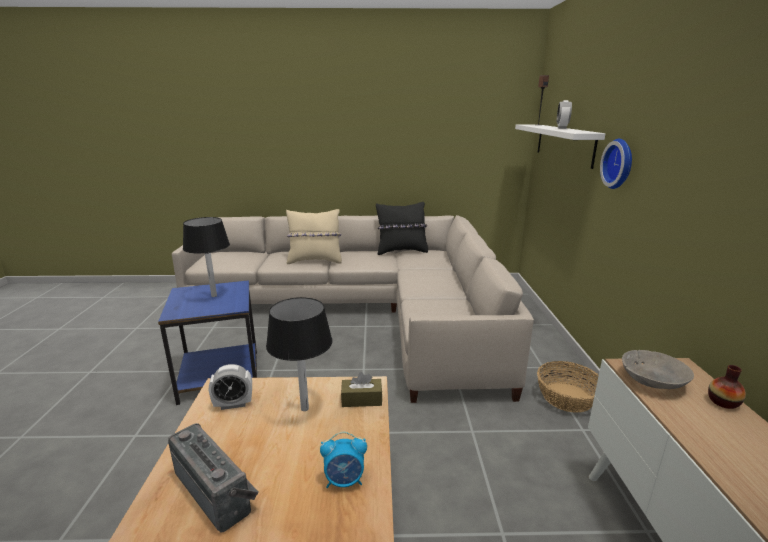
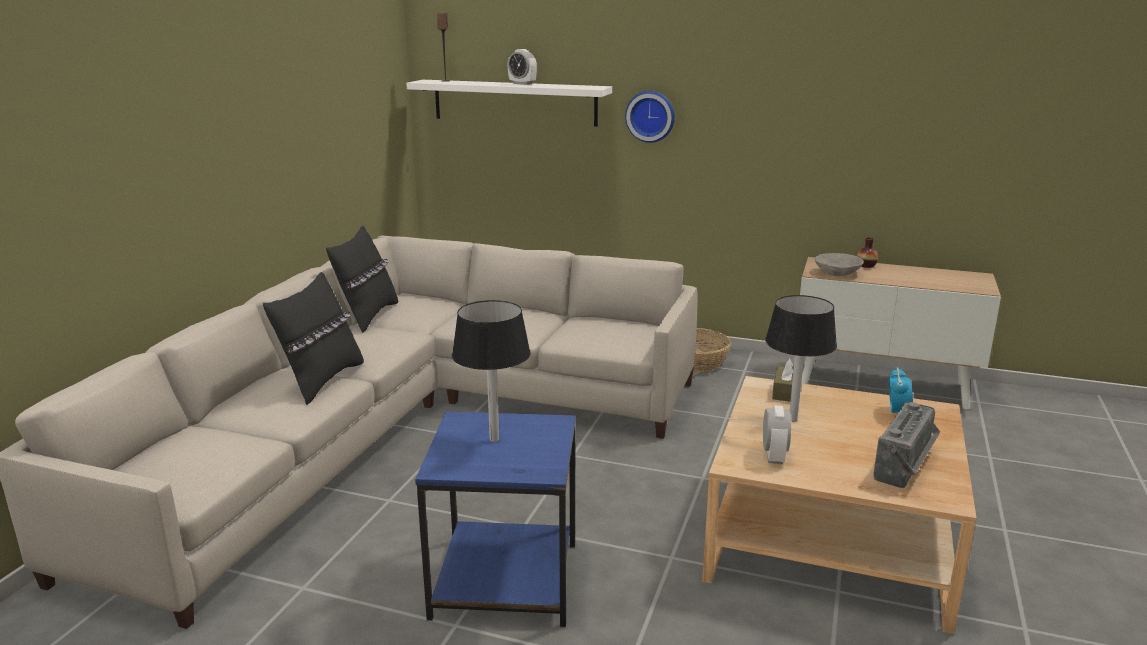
camera: 70 degrees left, 0 degrees up
radio [168,423,258,533] -> radio turned 150 degrees clockwise [873,402,940,488]
beige pillow [286,209,342,264] -> black pillow [263,272,364,405]

